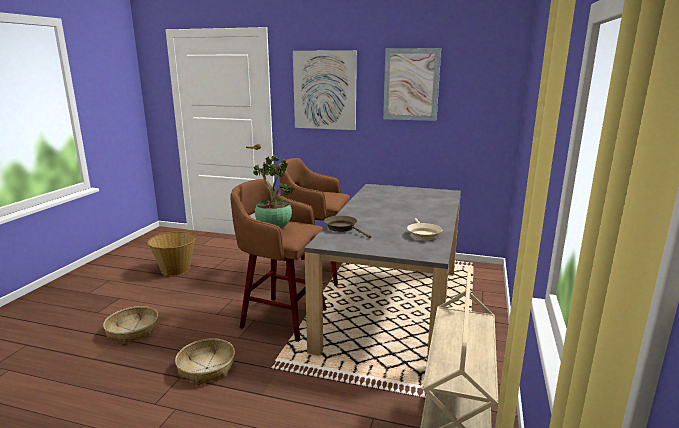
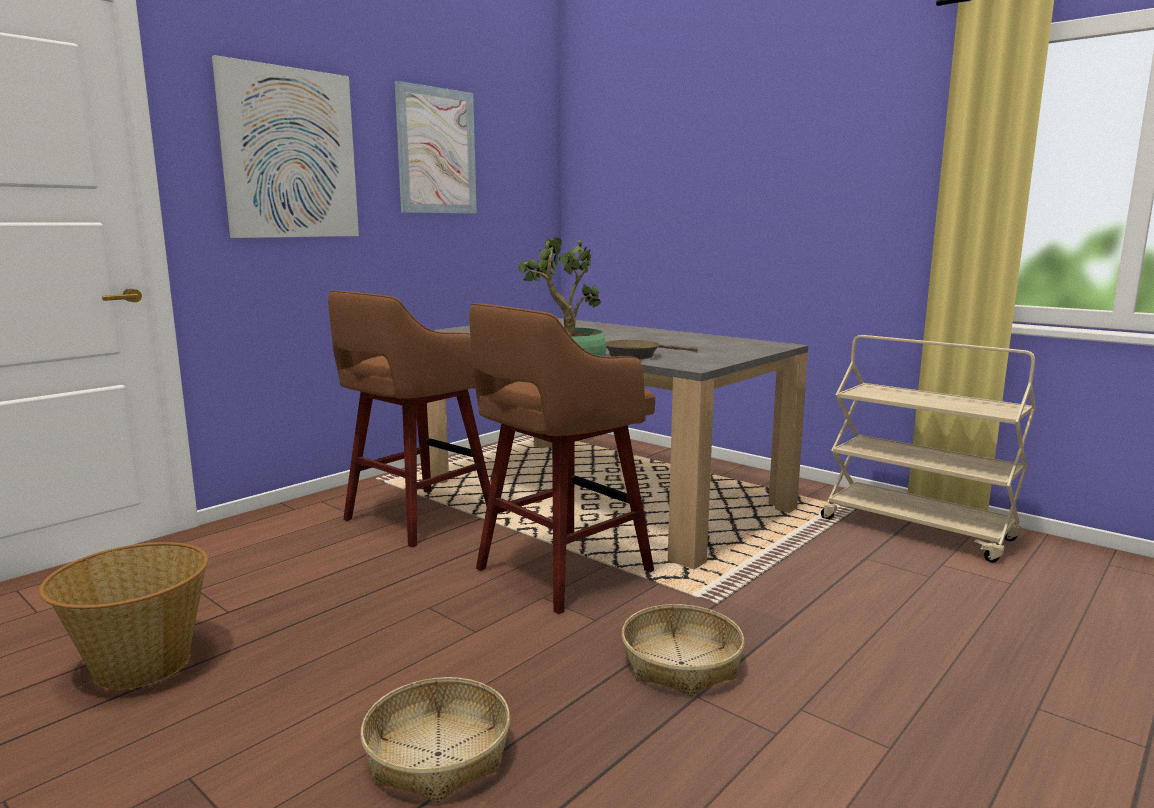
camera: 65 degrees left, 5 degrees down
beige frying pan [407,218,442,240] -> none

